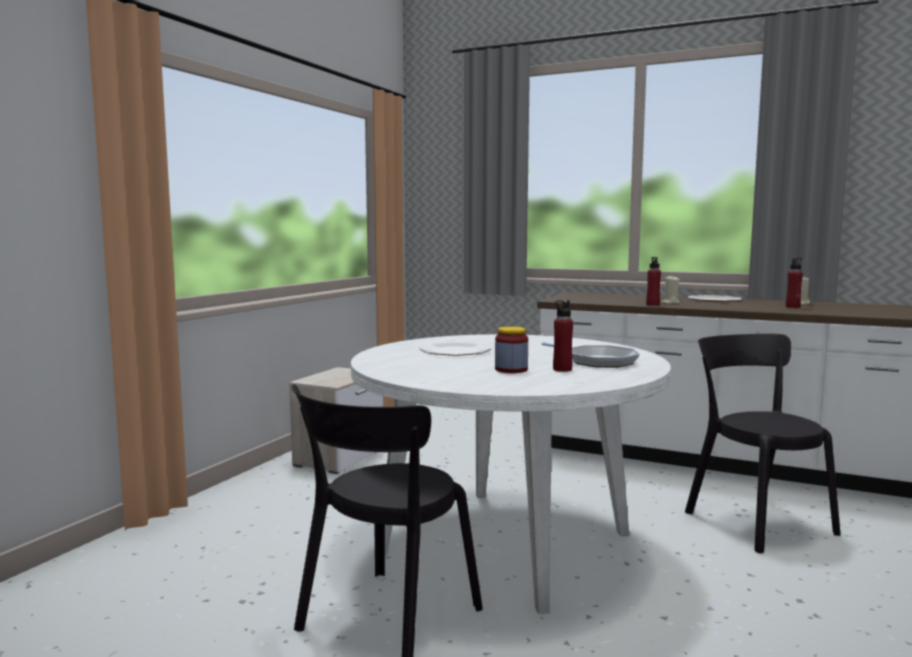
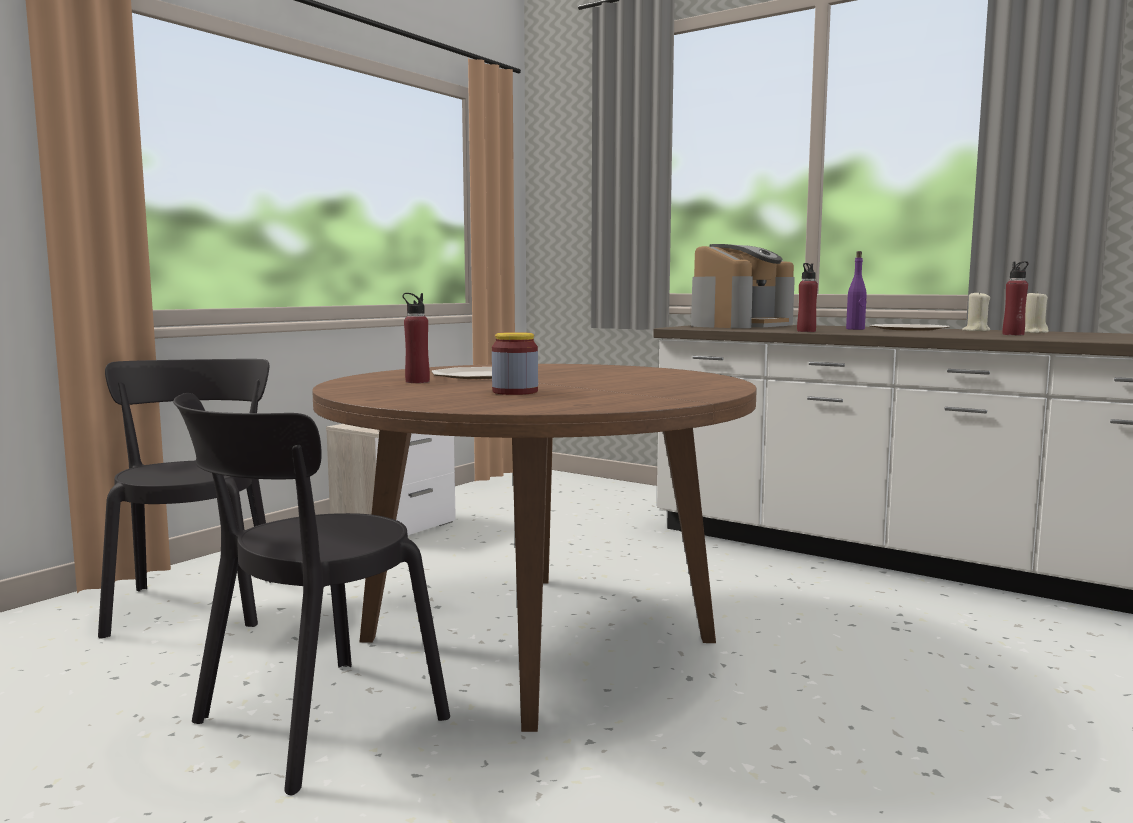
camera: 10 degrees right, 0 degrees up
white dining table [351,334,671,614] -> brown dining table [312,364,757,732]
frying pan [542,342,640,368] -> none
red bottle [553,300,573,372] -> red bottle moved to [403,293,430,383]
beige candle [662,275,680,304] -> beige candle moved to [962,291,990,331]
black chair [685,334,841,553] -> black chair moved to [98,359,271,639]
none -> coffee machine [691,244,795,328]
none -> purple bottle [846,251,867,330]

